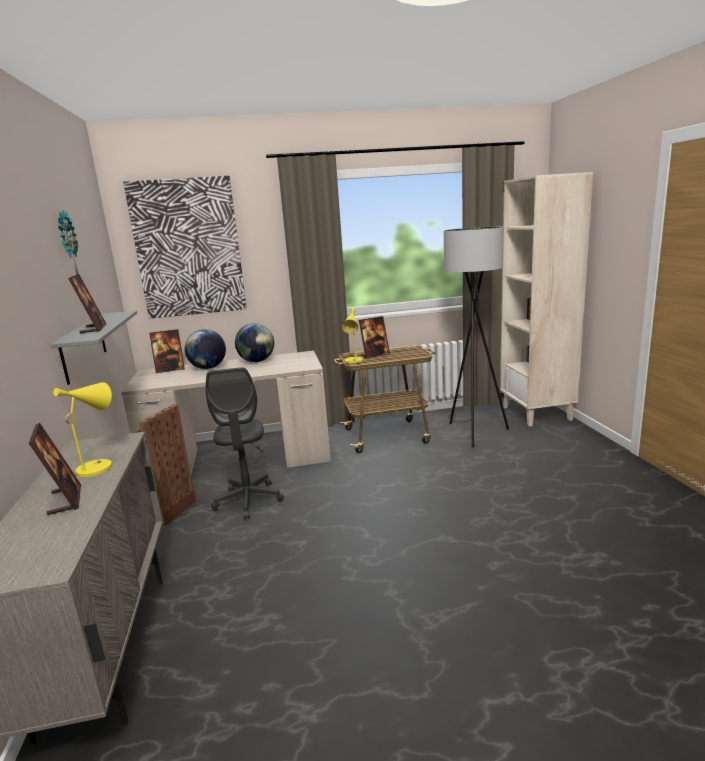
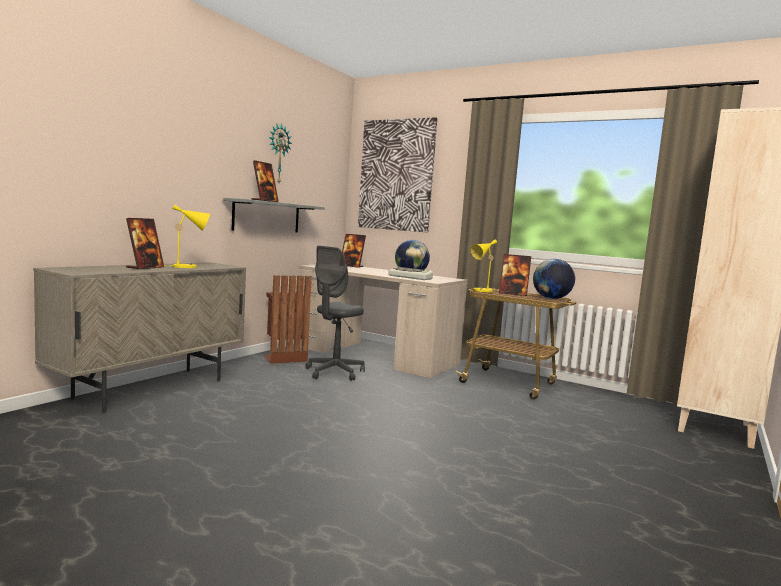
camera: 40 degrees right, 10 degrees down
globe [185,329,226,369] -> globe moved to [533,259,575,299]
grey floor lamp [444,227,509,447] -> none
none -> keyboard [388,267,433,280]

